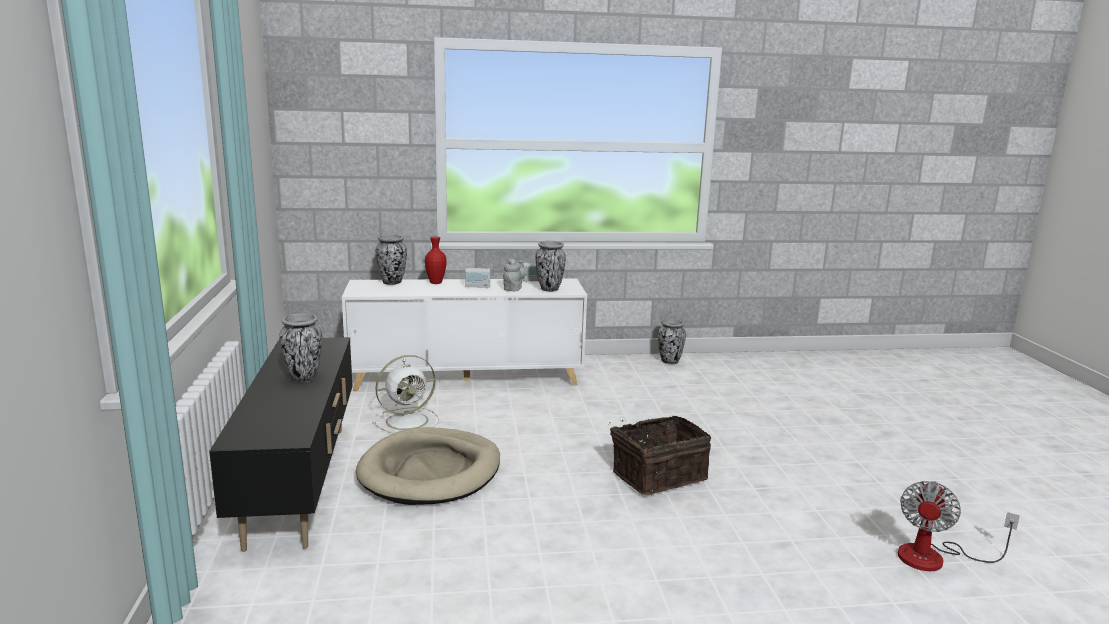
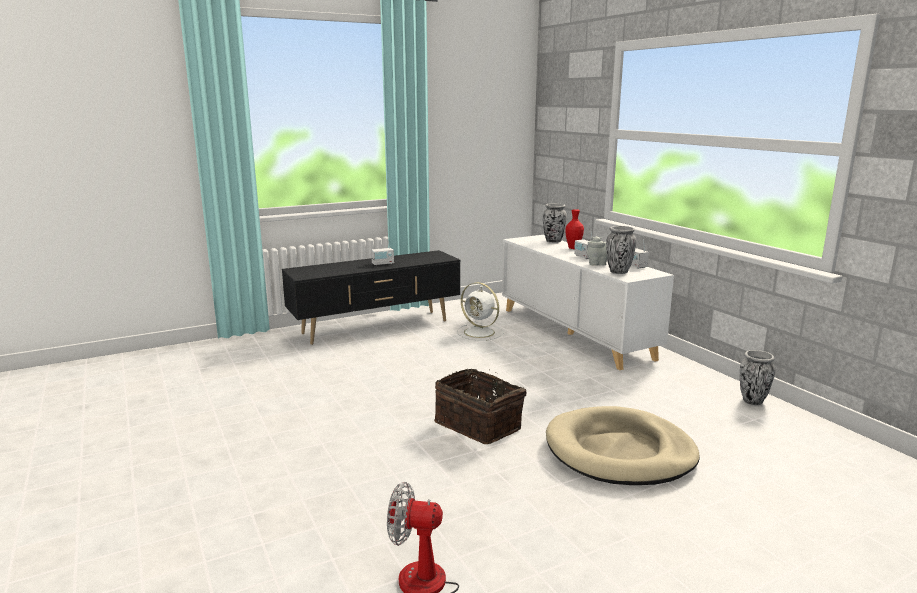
camera: 70 degrees right, 0 degrees up
vase [279,313,322,383] -> radio [371,240,394,266]
beige dog bed [356,427,500,505] -> beige dog bed moved to [546,406,700,485]

